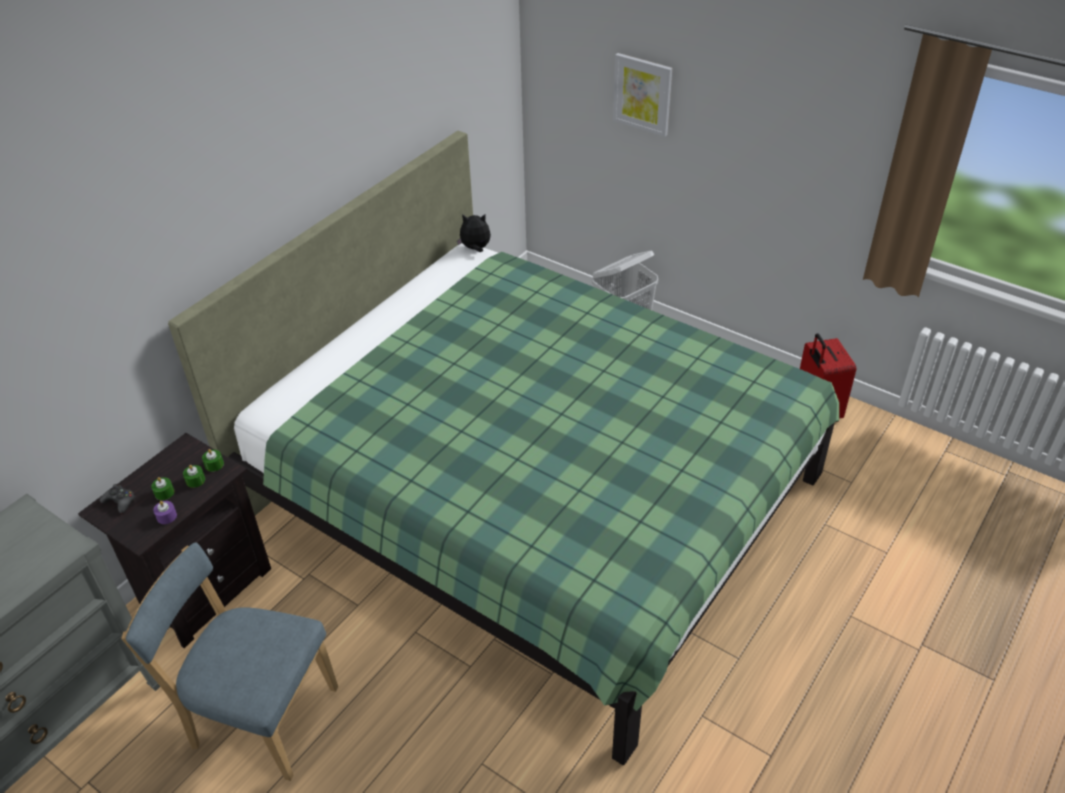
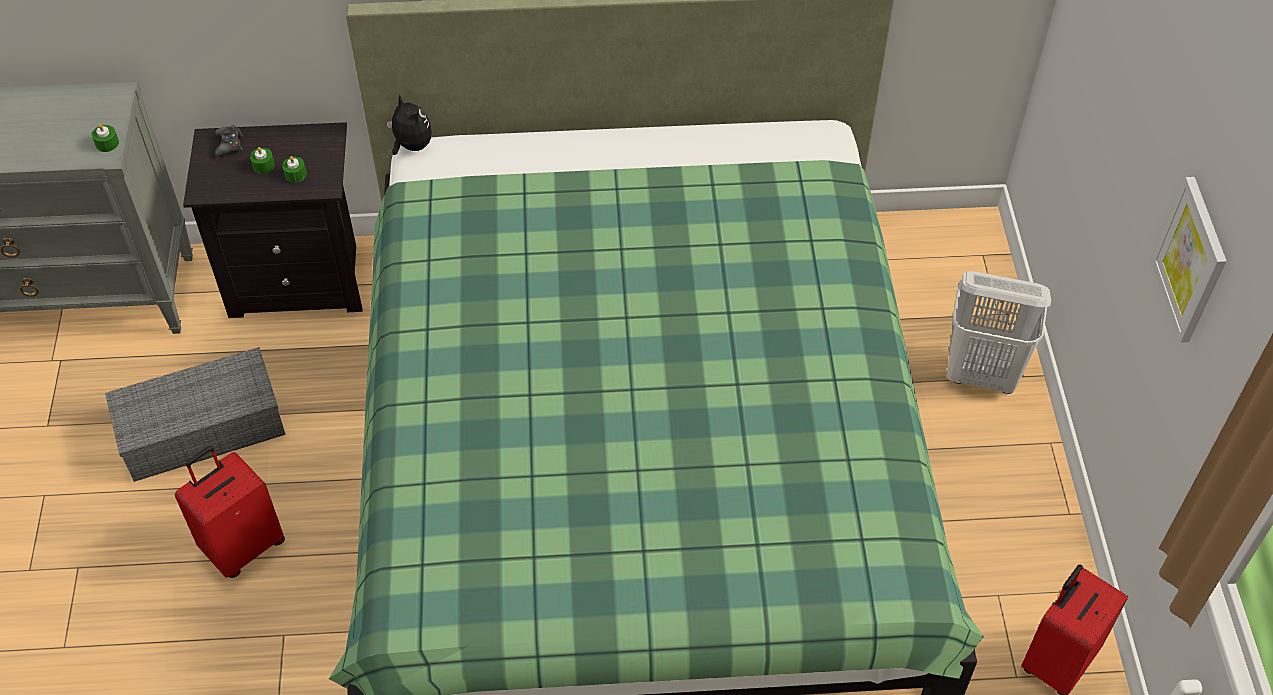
camera: 50 degrees right, 10 degrees up
blue chair [121,543,338,781] -> grey storage box [105,347,286,482]
purple candle [153,501,177,524] -> none
green candle [202,449,224,472] -> green candle moved to [92,124,119,152]
plush toy [457,214,491,252] -> plush toy moved to [386,94,432,155]
picture [613,53,672,137] -> picture moved to [1152,177,1227,343]
none -> red suitcase [175,446,285,578]

